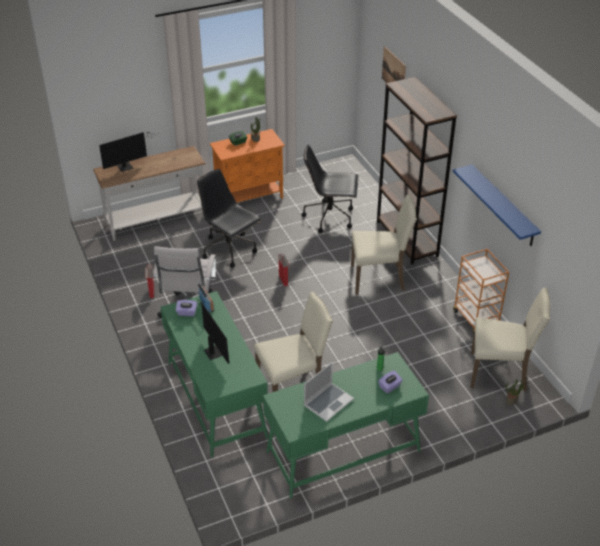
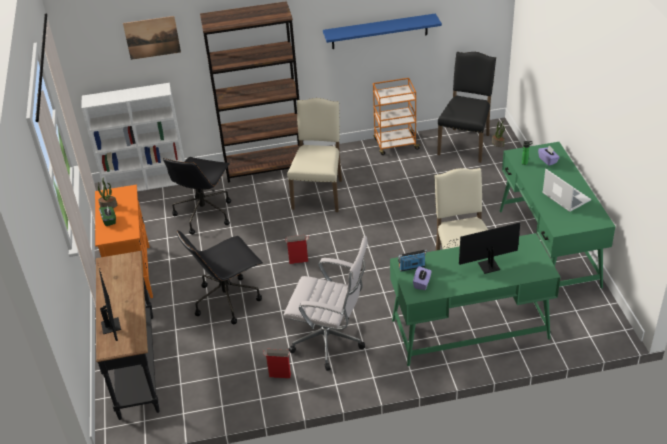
camera: 75 degrees left, 0 degrees up
white console table [93,146,206,241] -> black console table [96,251,160,420]
beige chair [470,287,550,391] -> black chair [437,52,496,163]
none -> white bookcase [82,83,185,191]

